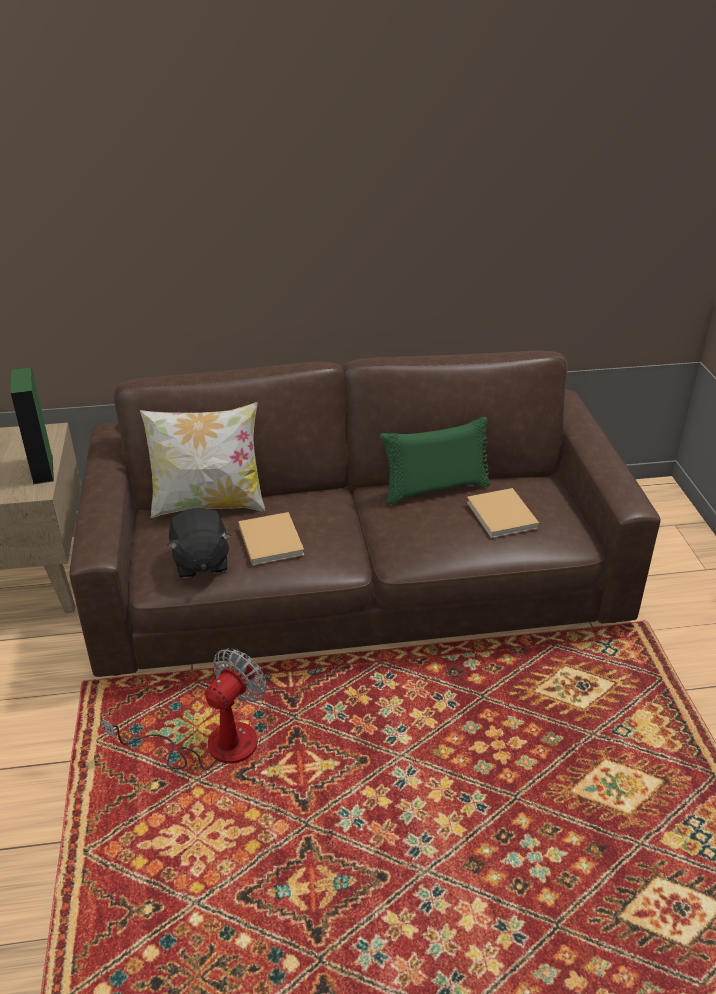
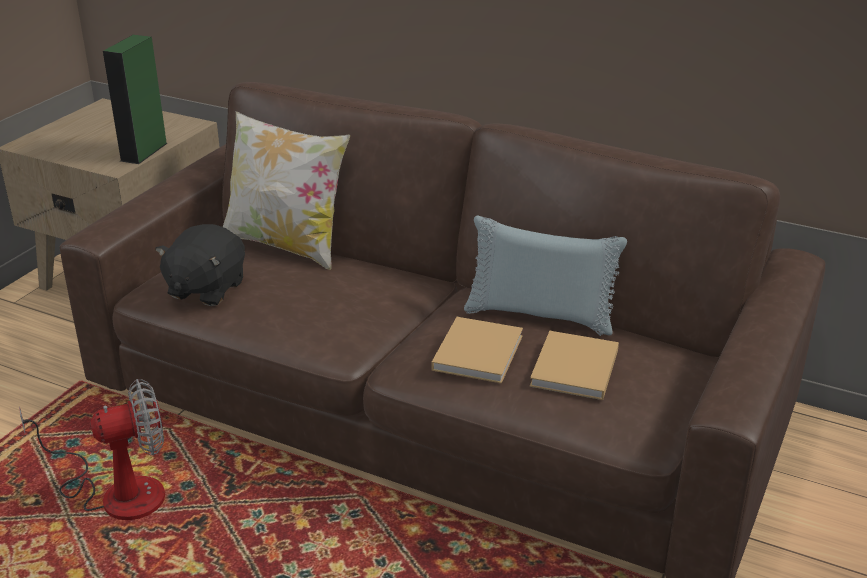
camera: 35 degrees right, 5 degrees down
beige book [238,512,304,566] -> beige book moved to [432,317,523,384]
green pillow [380,417,490,505] -> blue pillow [464,216,627,336]

